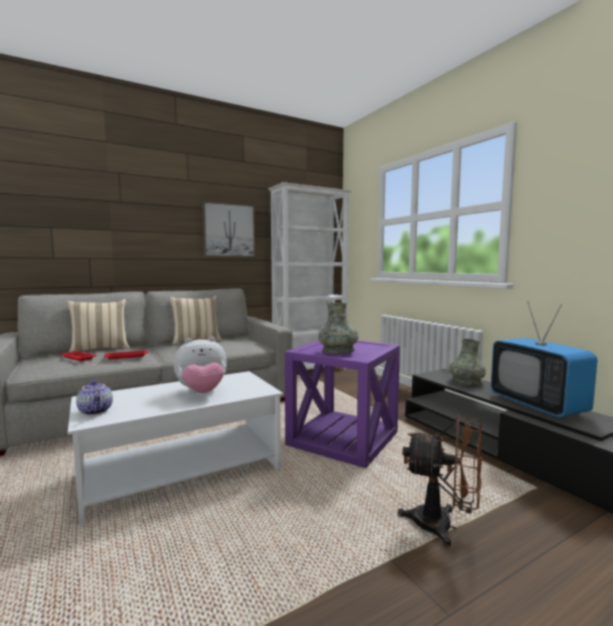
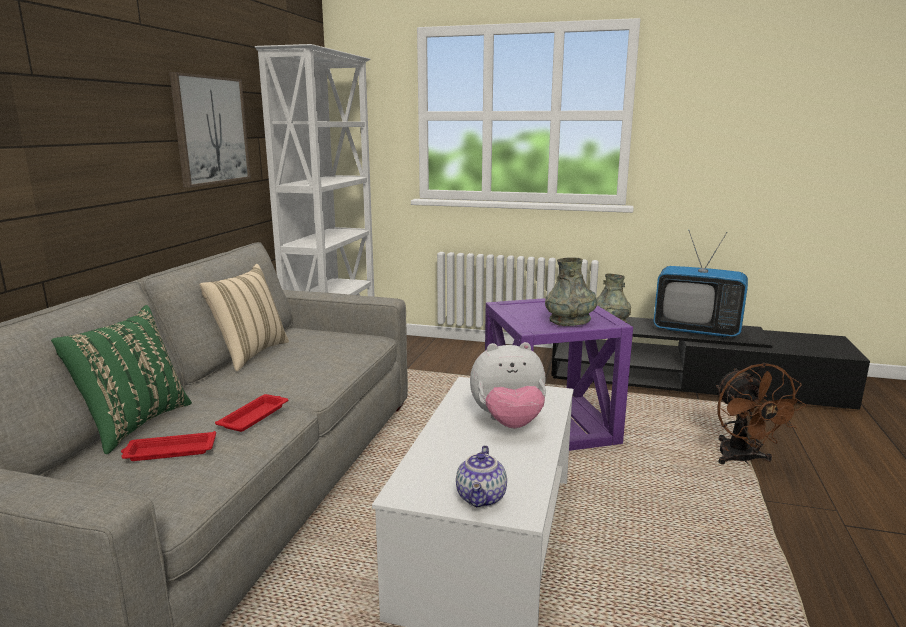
camera: 45 degrees left, 10 degrees up
beige pillow [67,299,130,352] -> green pillow [51,305,192,454]
teapot [76,381,113,415] -> teapot turned 90 degrees clockwise [456,445,507,507]
plush toy [174,337,227,393] -> plush toy turned 60 degrees clockwise [470,342,546,428]
brown fan [398,415,482,548] -> brown fan turned 105 degrees clockwise [716,363,806,465]

